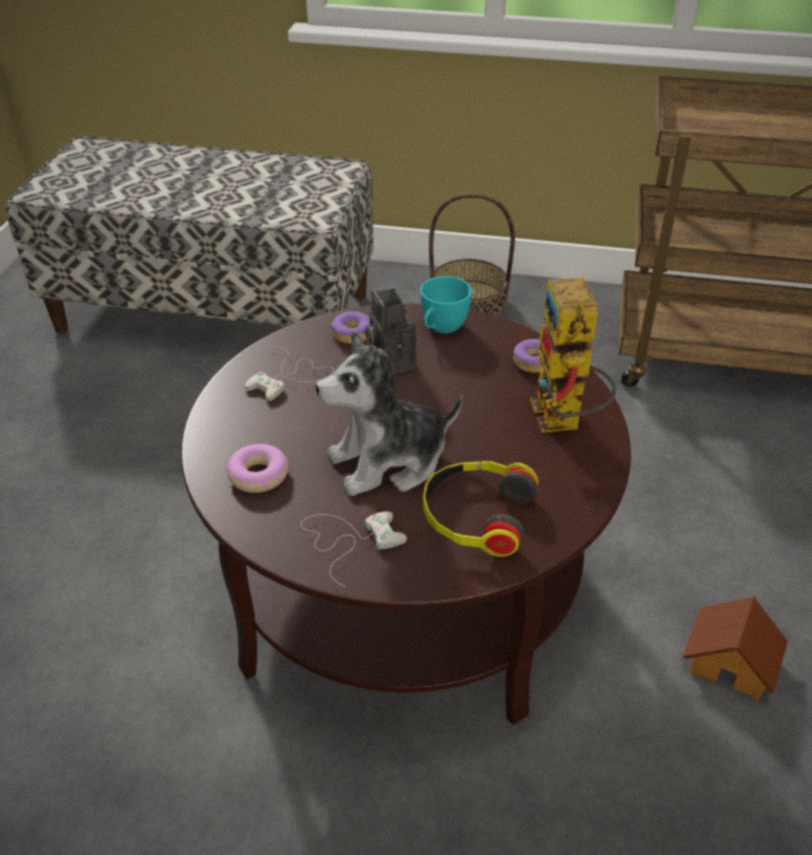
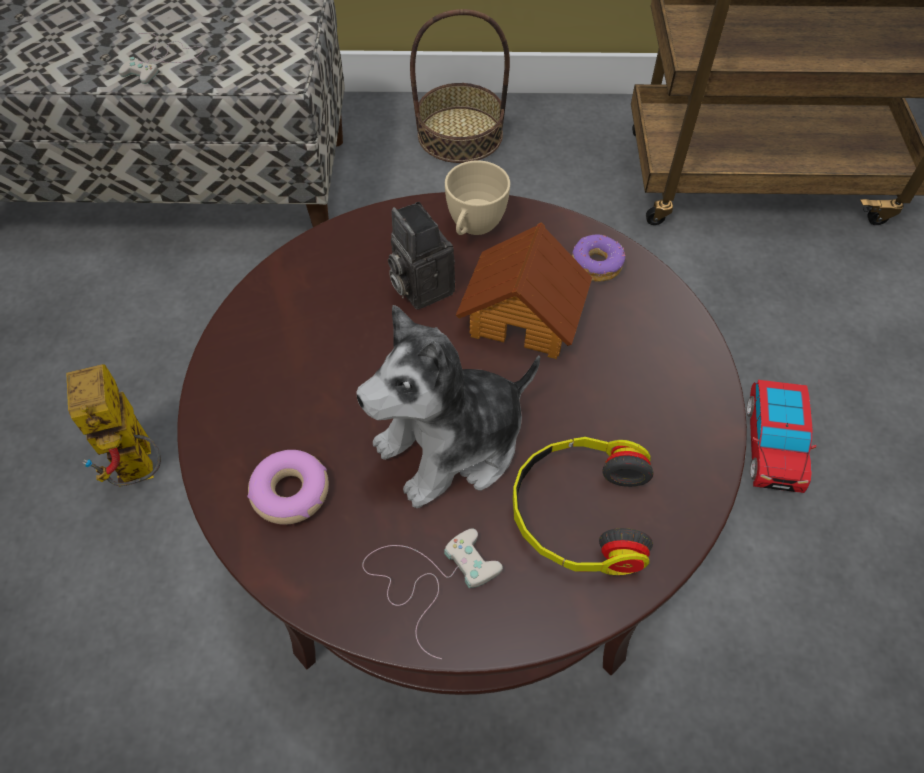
camera: 10 degrees left, 15 degrees up
white game controller [244,346,334,401] -> white game controller moved to [119,33,203,84]
donut [331,311,370,344] -> none
turquoise cup [420,276,472,334] -> beige cup [445,161,510,235]
toy robot [530,278,616,433] -> toy robot moved to [66,364,161,487]
toy house [683,596,788,701] -> toy house moved to [456,222,592,359]
none -> toy car [747,380,817,493]

